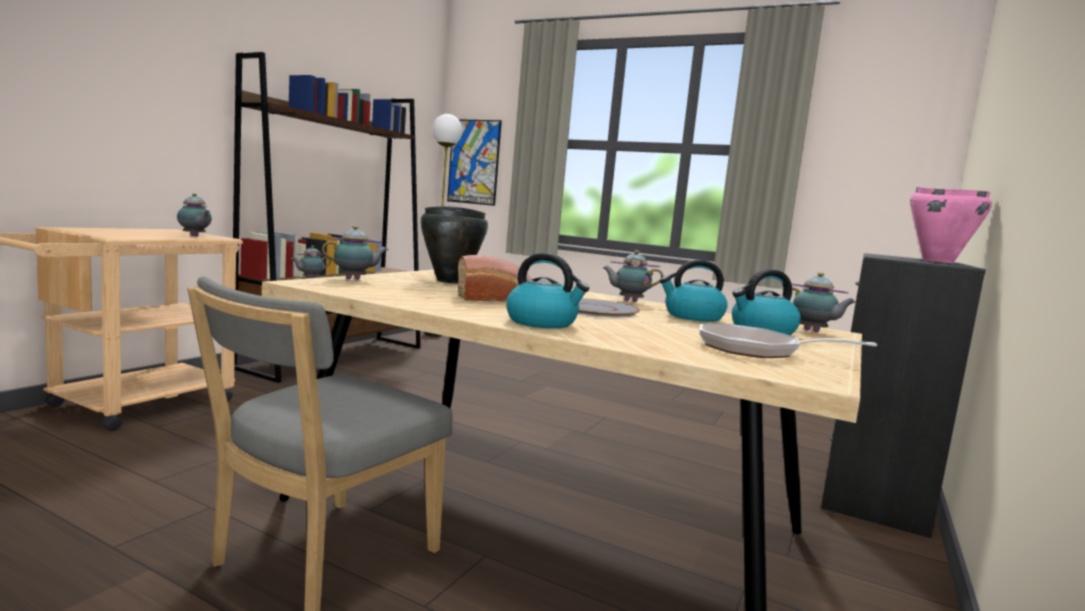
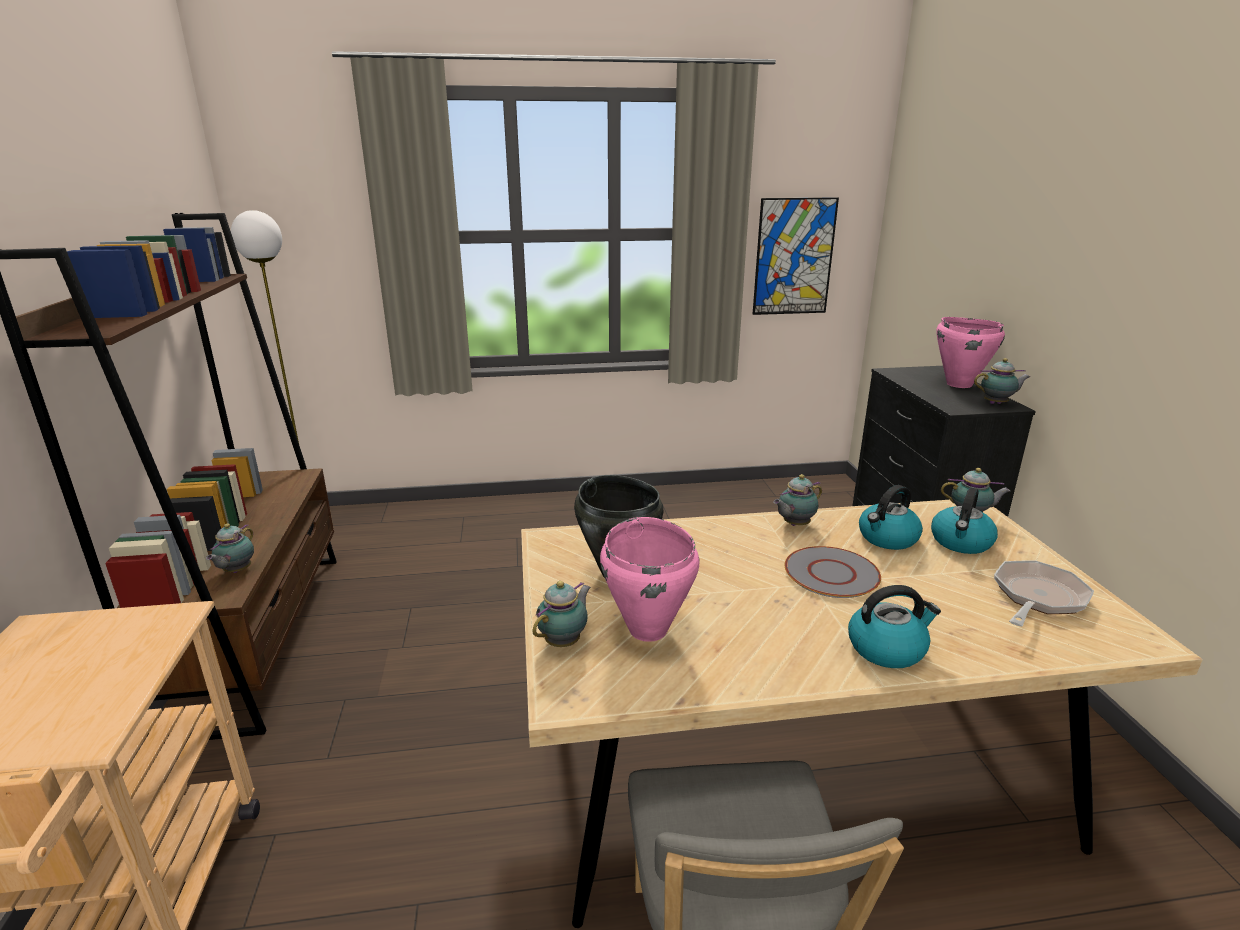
camera: 35 degrees left, 15 degrees up
teapot [177,193,212,237] -> teapot moved to [974,358,1030,404]
picture [447,119,502,206] -> picture moved to [753,197,839,315]
bread [458,255,532,302] -> none
frying pan [699,324,877,358] -> frying pan turned 150 degrees clockwise [994,560,1094,626]
none -> pink cooking pot [600,517,700,642]

